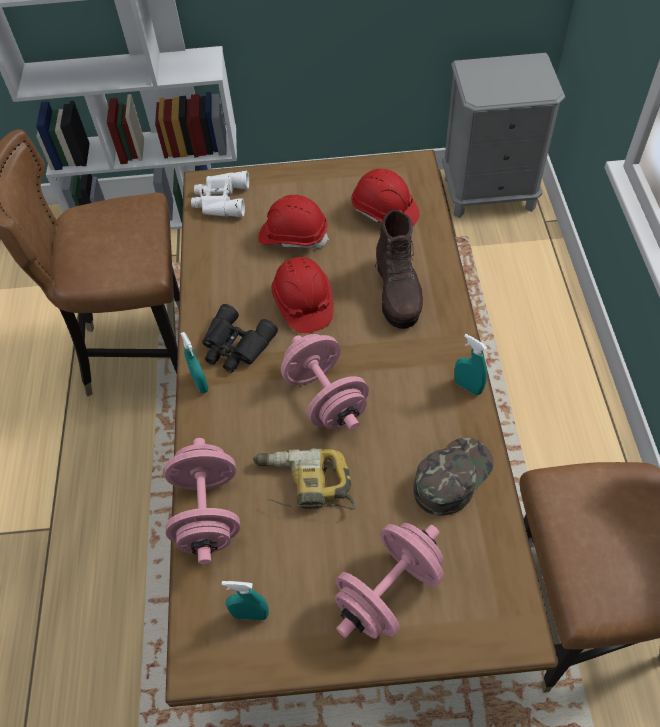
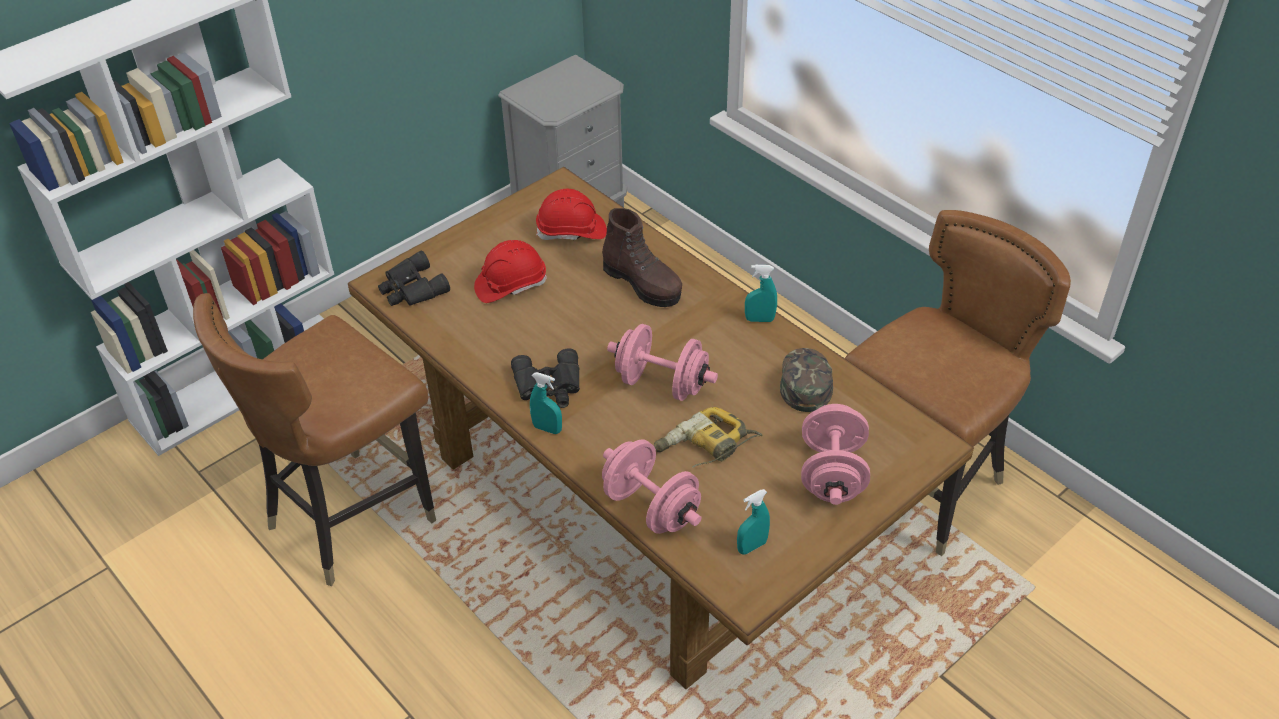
camera: 40 degrees left, 10 degrees down
white binoculars [191,171,249,217] -> black binoculars [378,250,450,306]
red hard hat [271,257,334,333] -> none

